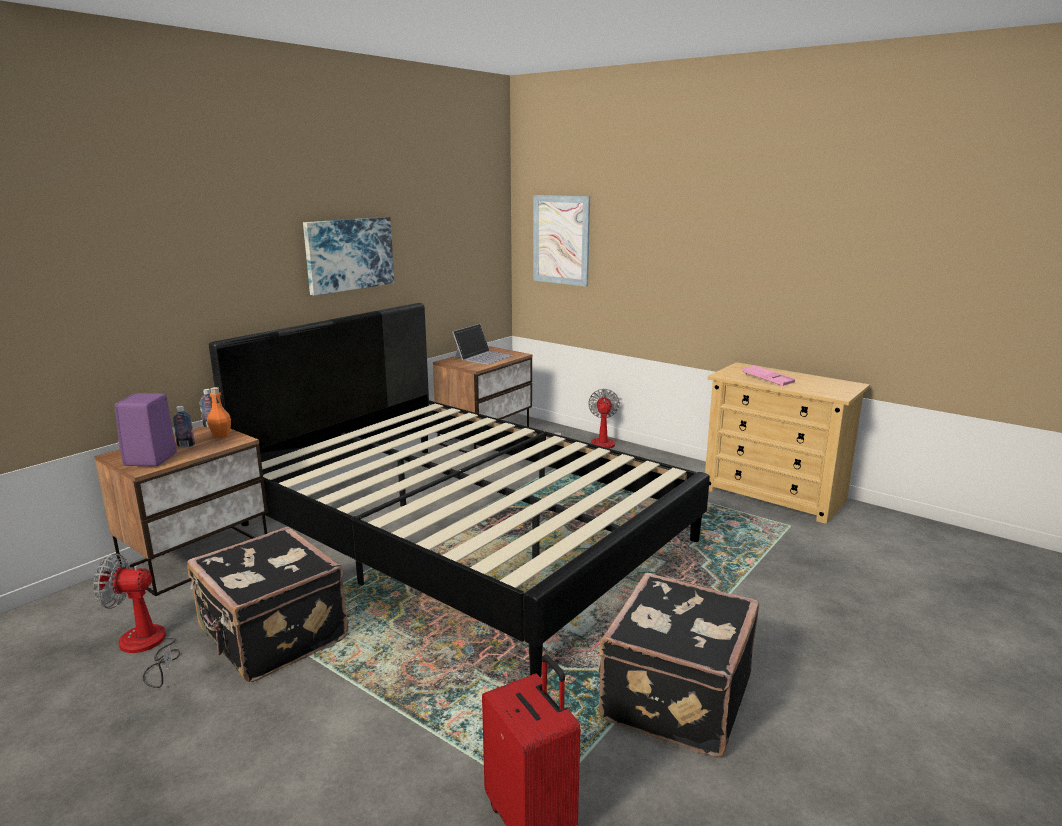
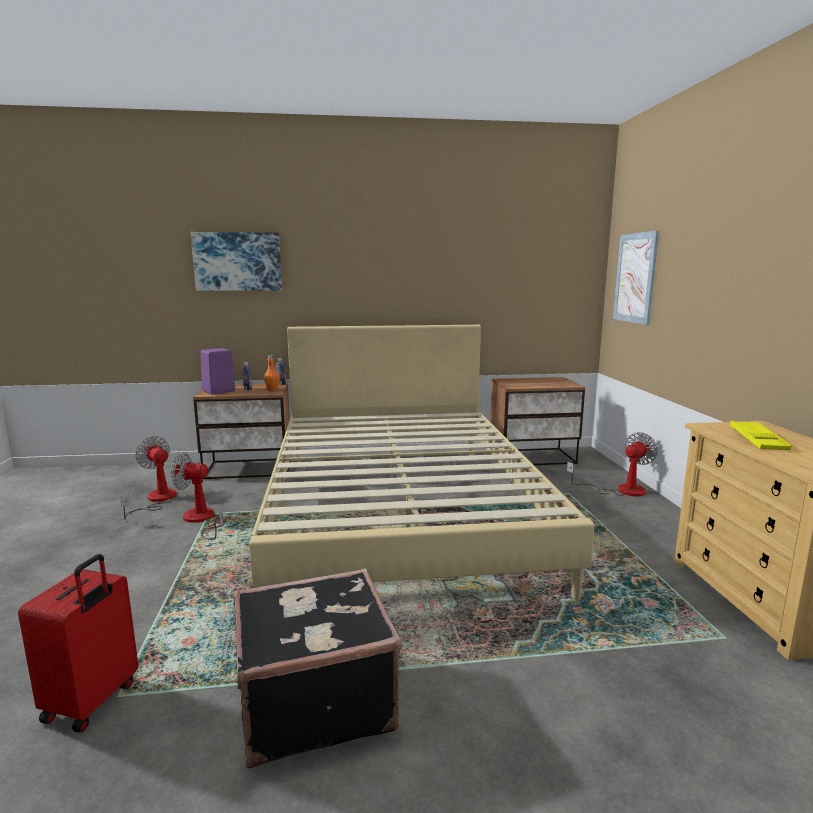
camera: 45 degrees right, 5 degrees down
black suitcase [187,527,348,682] -> fan [171,453,225,540]
black bed [209,303,710,678] -> beige bed [249,325,595,600]
picture [303,217,394,296] -> picture moved to [191,232,282,291]
laptop [452,324,513,364] -> none
pink tray [742,365,795,386] -> yellow tray [730,421,791,450]

